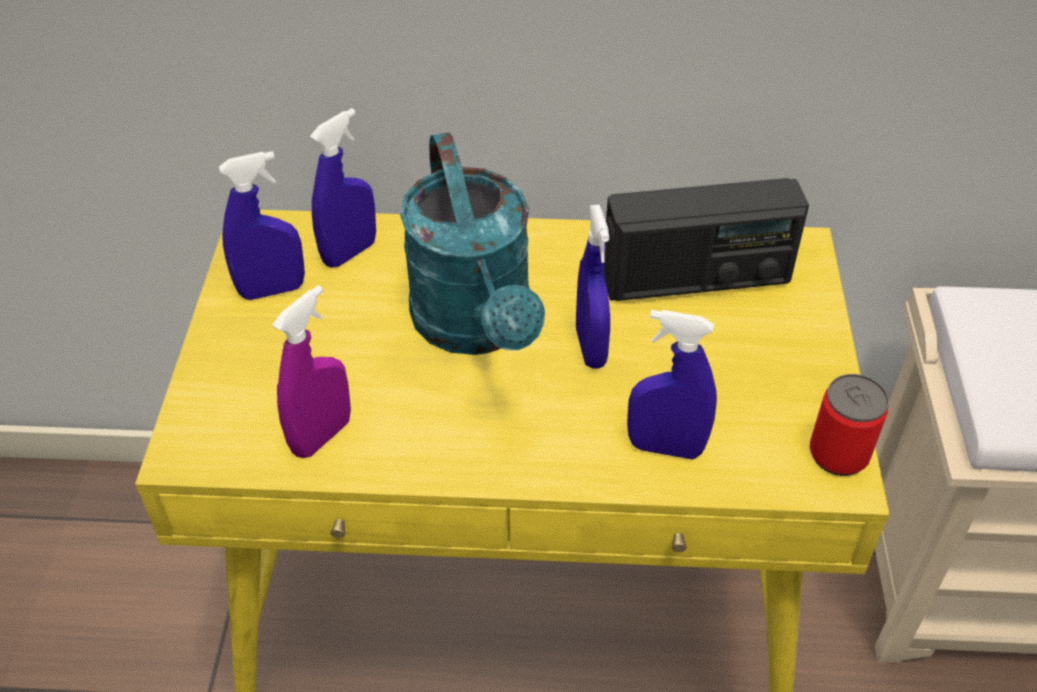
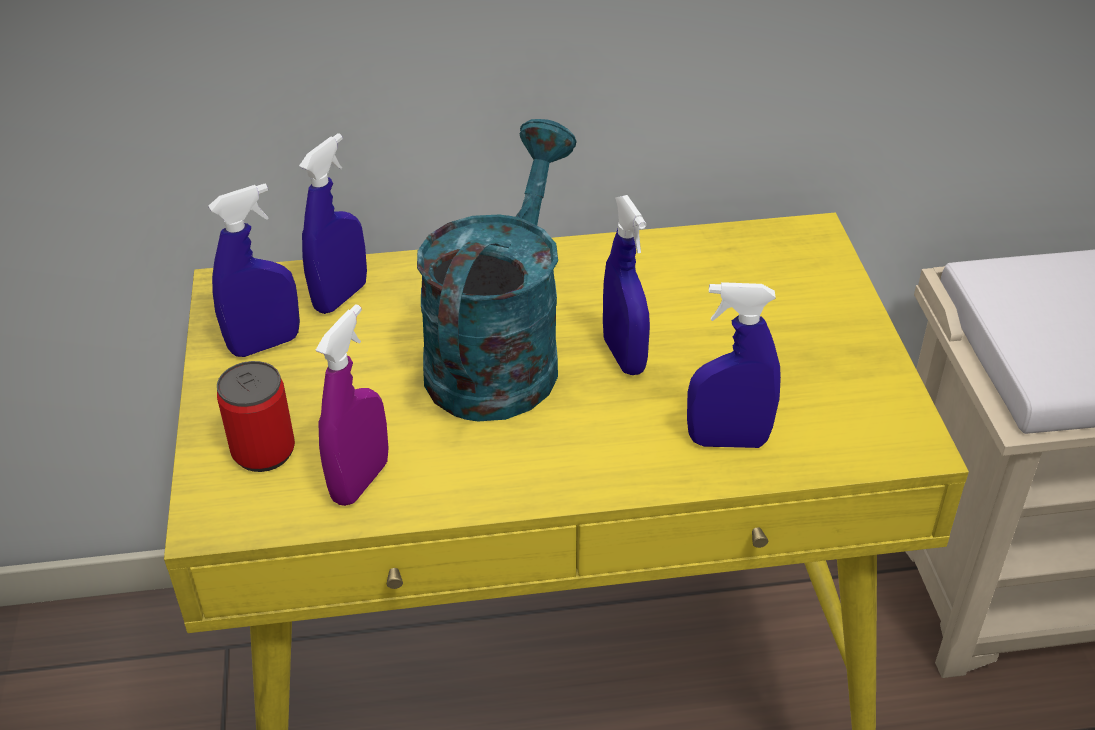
camera: 10 degrees left, 5 degrees down
turquoise watering can [400,132,545,355] -> turquoise watering can turned 135 degrees counterclockwise [417,119,577,421]
radio [604,178,809,301] -> none
can [810,374,889,476] -> can moved to [217,361,295,472]

